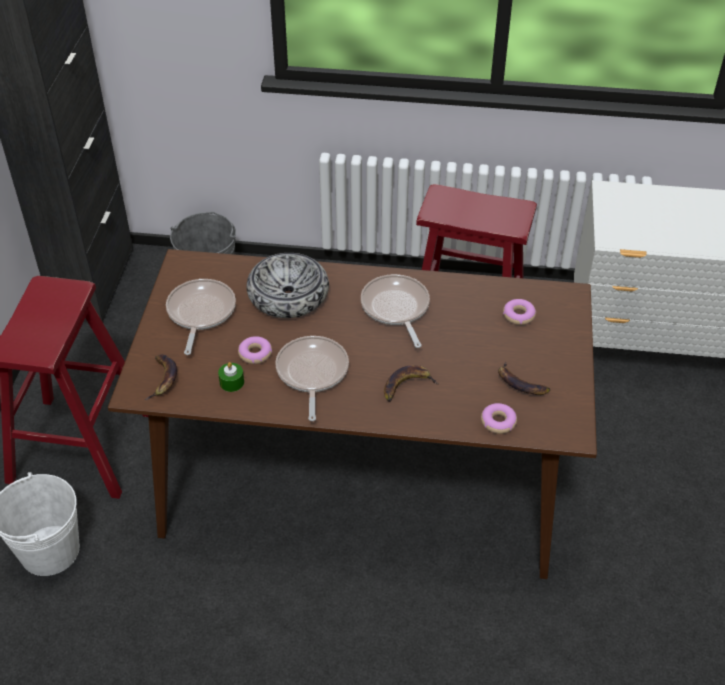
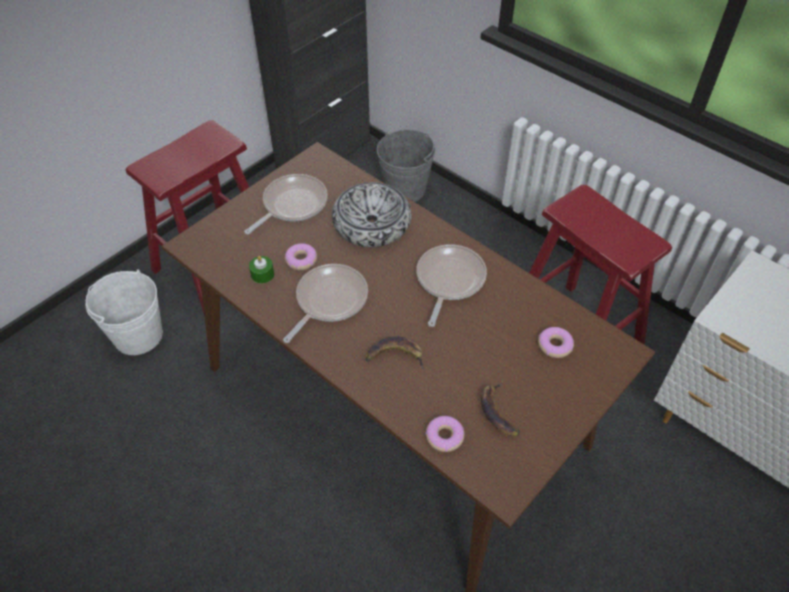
camera: 35 degrees right, 5 degrees up
banana [145,355,177,400] -> none

